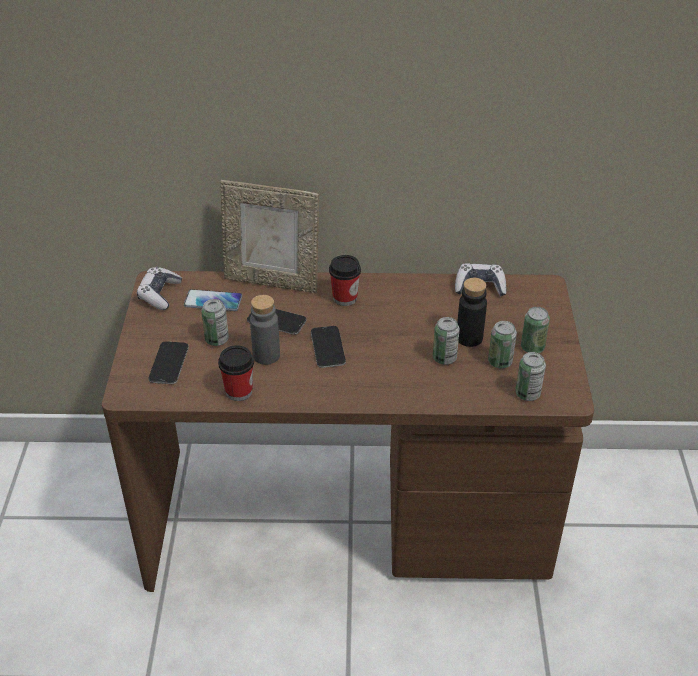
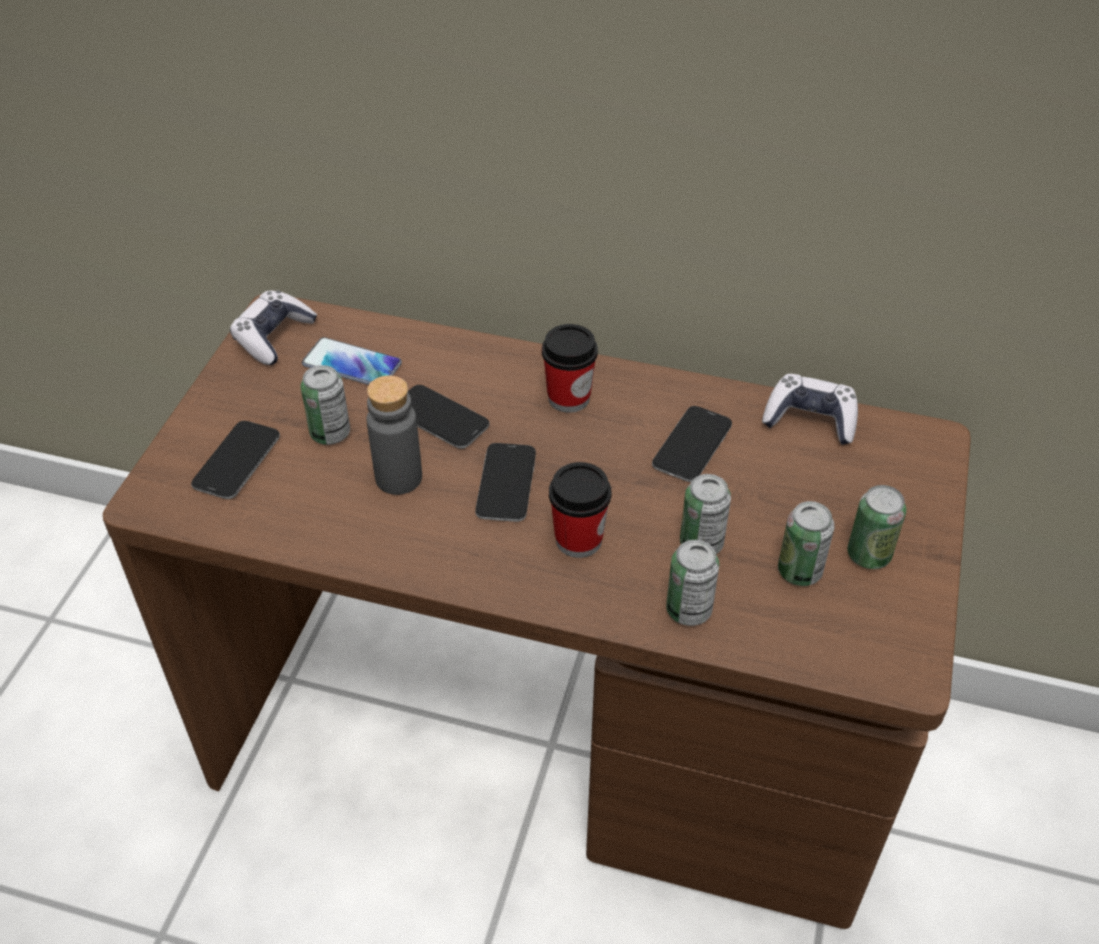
camera: 15 degrees right, 5 degrees up
cup [218,345,254,401] -> cup moved to [549,462,611,558]
picture frame [220,180,319,293] -> none
black bottle [457,278,487,347] -> none
can [515,352,546,401] -> can moved to [666,540,719,626]
none -> phone [652,406,732,482]

